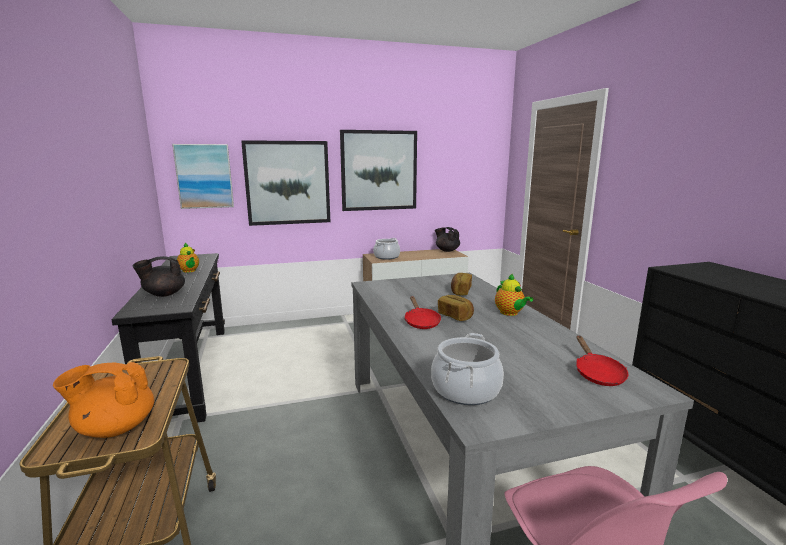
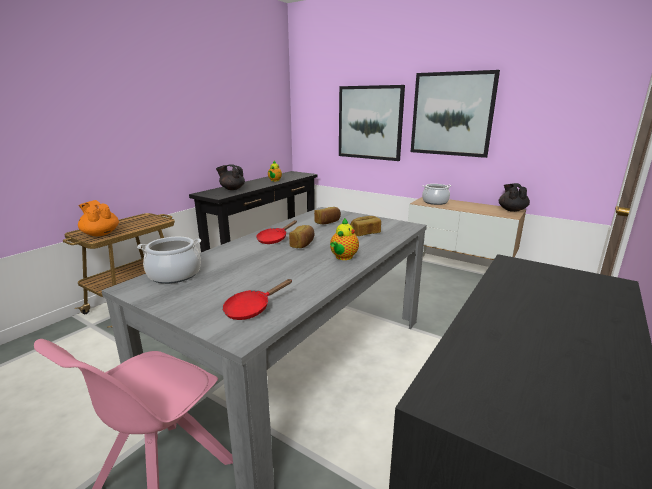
camera: 50 degrees right, 5 degrees up
picture [172,144,234,209] -> none
none -> bread [314,207,341,224]

